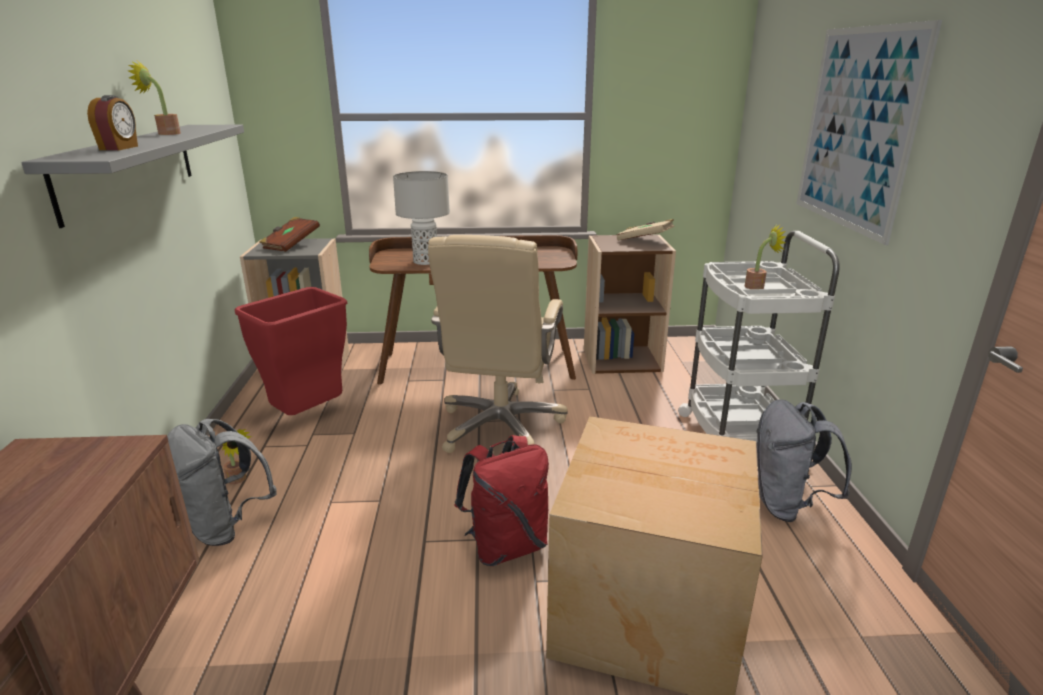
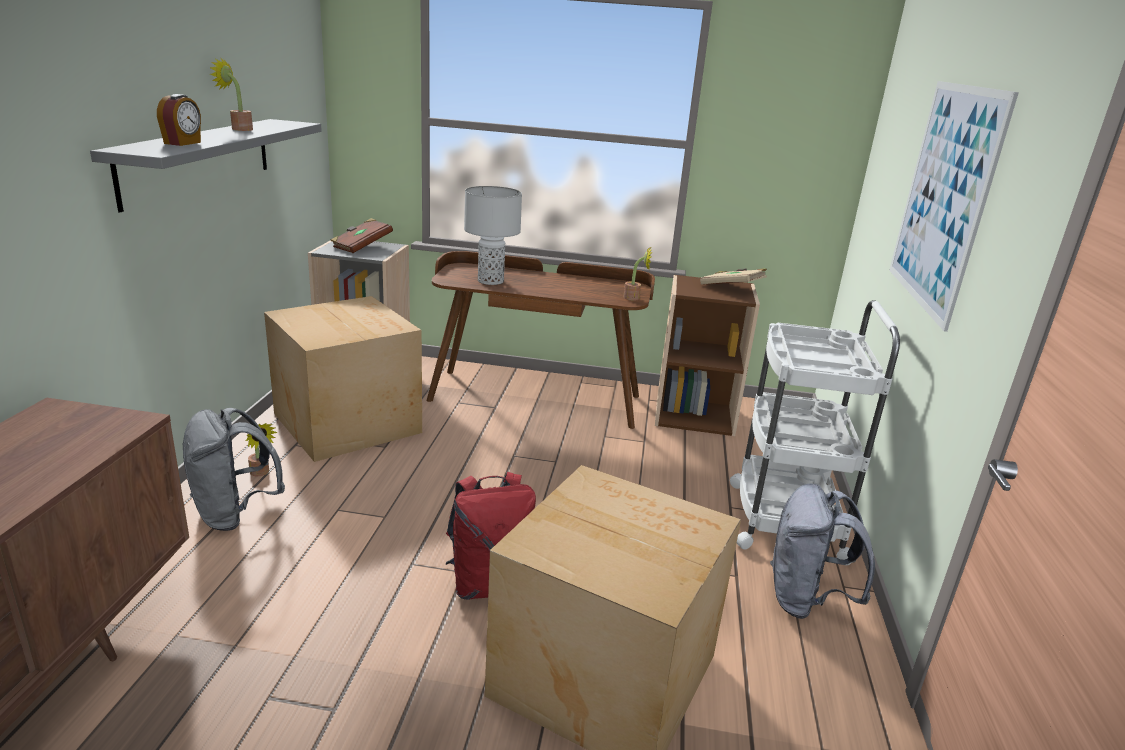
camera: 10 degrees right, 0 degrees up
red trash can [234,287,347,415] -> cardboard box [264,296,422,462]
beige office chair [428,235,567,453] -> none
potted plant [745,225,786,289] -> potted plant moved to [624,246,653,301]

